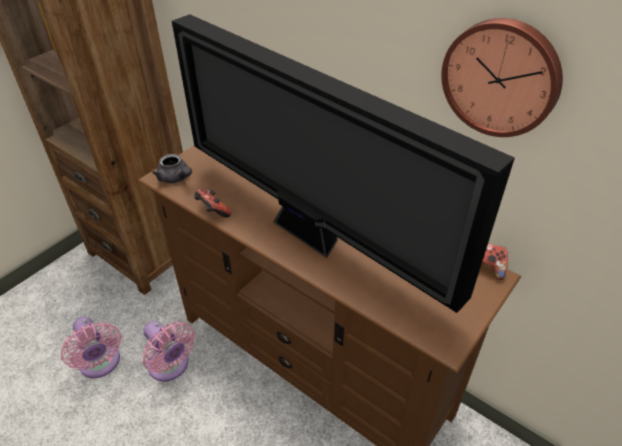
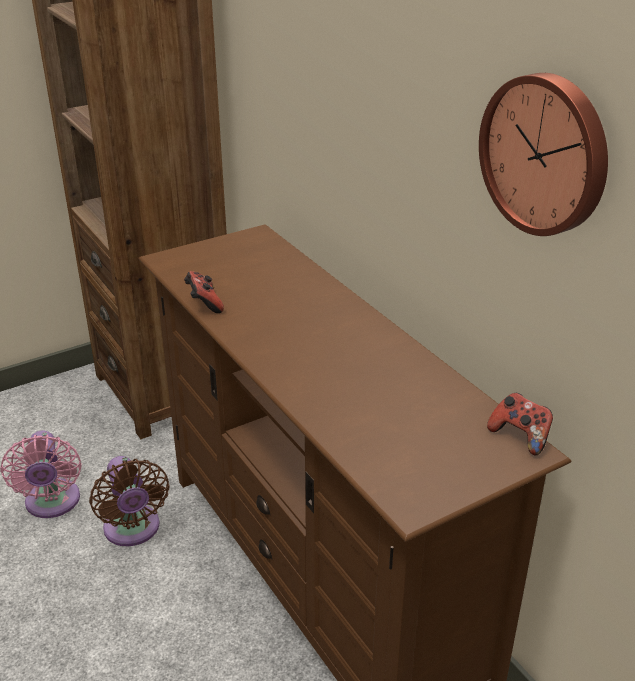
camera: 20 degrees right, 10 degrees down
pink fan [142,321,195,382] -> brown fan [89,456,170,546]
grey teapot [152,154,192,183] -> none
television [172,14,515,313] -> none

